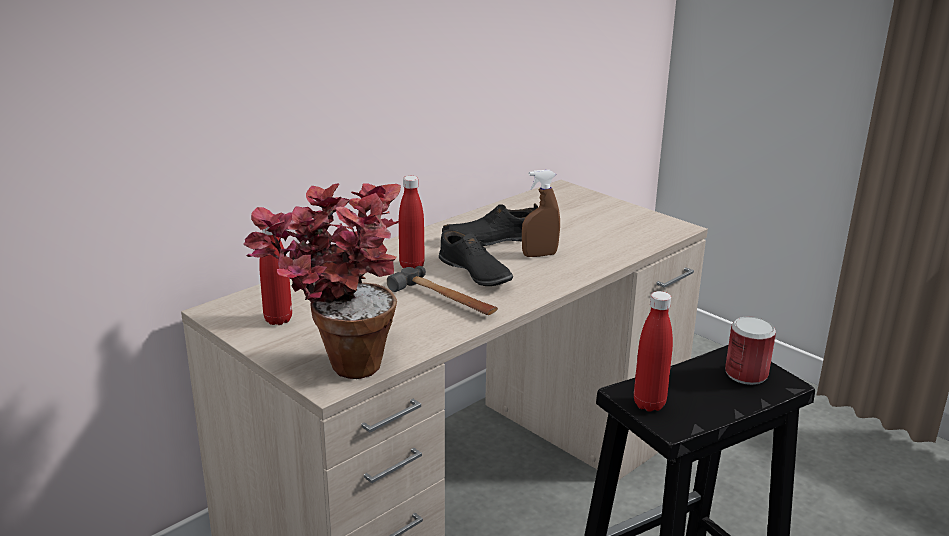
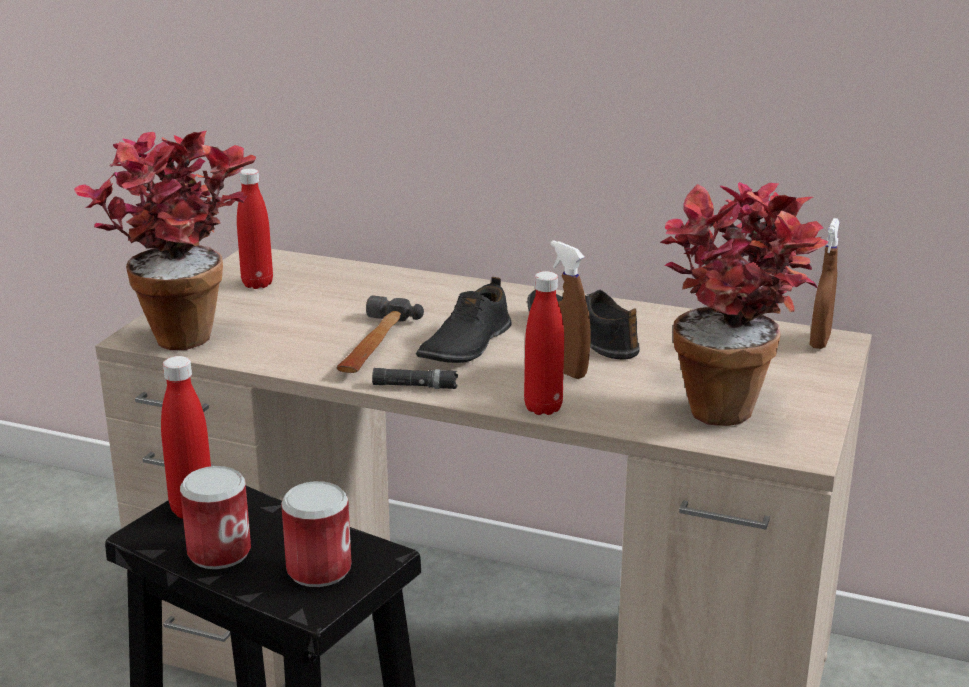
camera: 65 degrees right, 0 degrees up
red bottle [399,176,425,268] -> red bottle moved to [524,271,564,415]
none -> can [180,466,251,569]
none -> black flashlight [372,368,458,389]
none -> potted plant [660,182,828,426]
none -> brown spray bottle [809,218,840,349]

